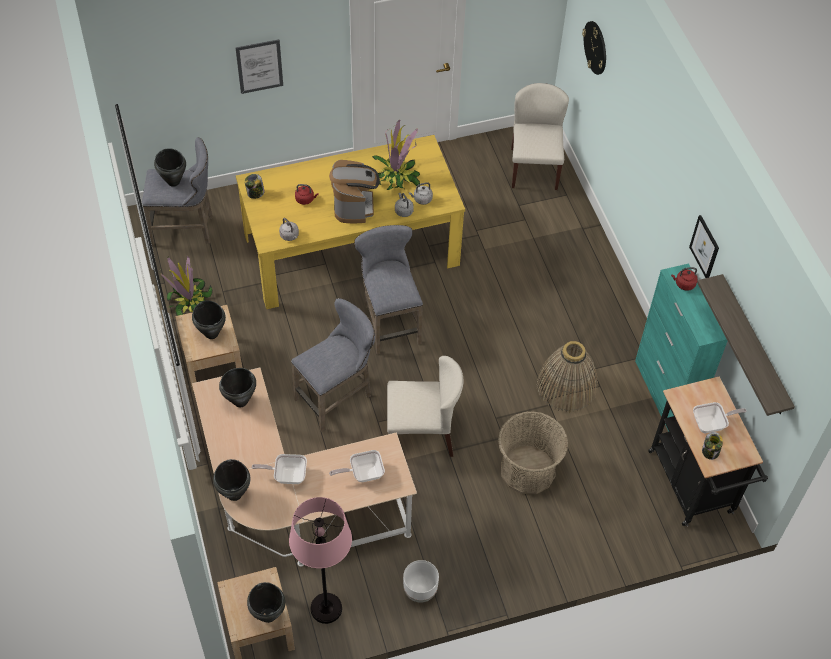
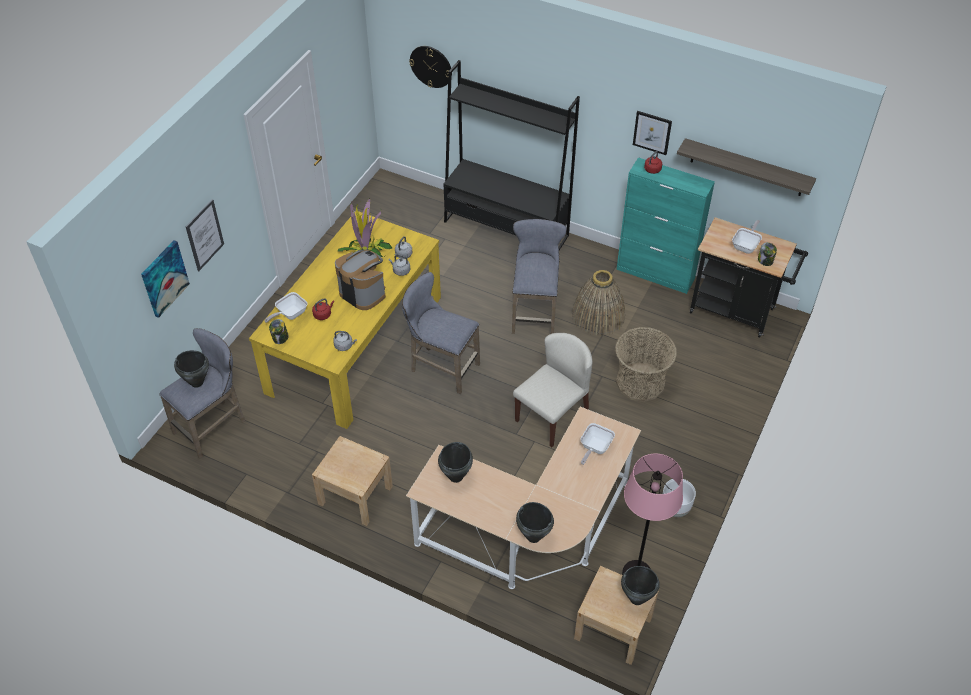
camera: 45 degrees left, 5 degrees down
potted plant [160,256,212,316] -> none
black cooking pot [192,301,226,339] -> none
frying pan [252,454,307,484] -> frying pan moved to [264,292,308,323]
grey stool [291,298,375,432] -> grey stool moved to [512,219,567,334]
beige chair [511,83,569,190] -> none
none -> picture [141,240,190,318]
none -> black bookcase [444,60,580,250]

